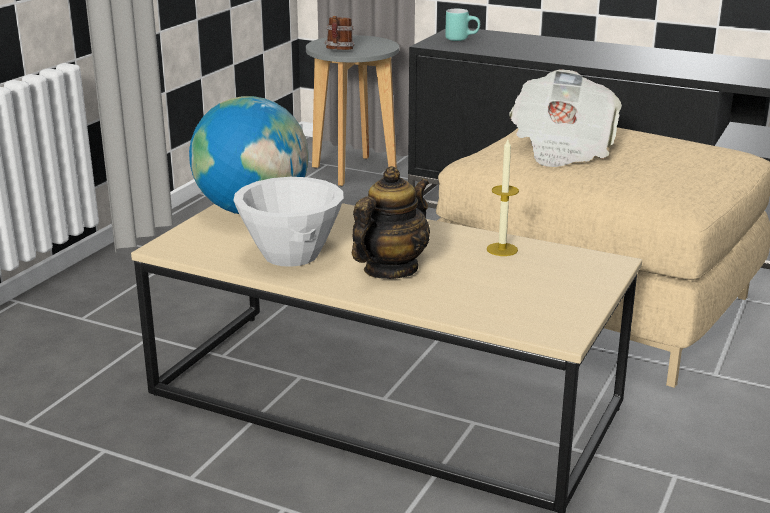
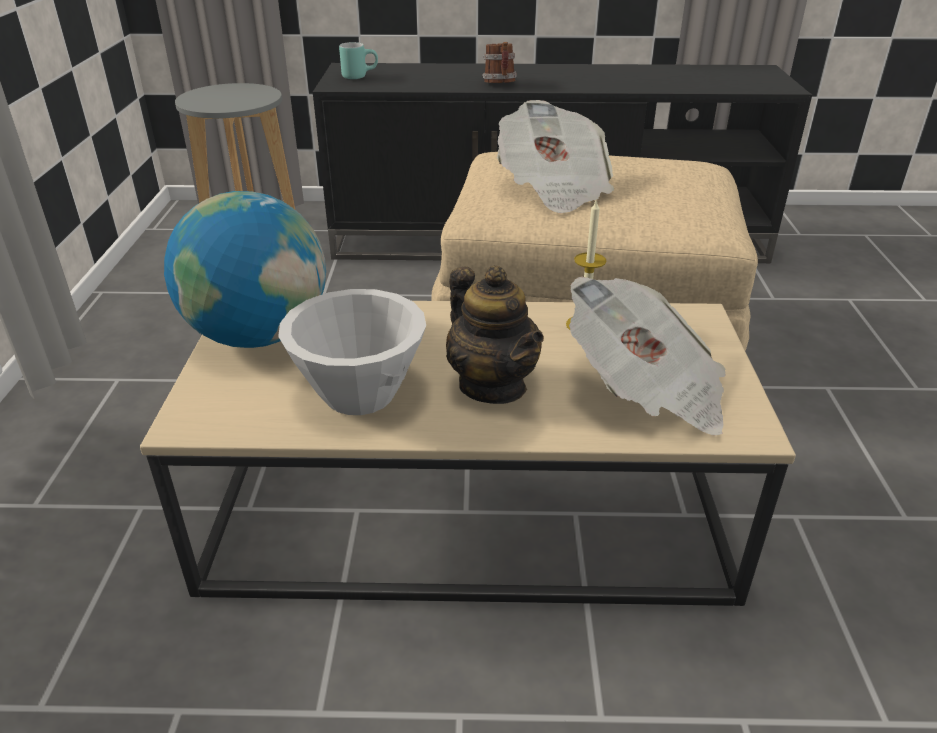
camera: 25 degrees left, 10 degrees up
mug [324,16,354,50] -> mug moved to [482,42,517,83]
teapot [352,166,430,279] -> teapot turned 135 degrees clockwise [446,266,544,404]
none -> newspaper [569,277,726,436]

